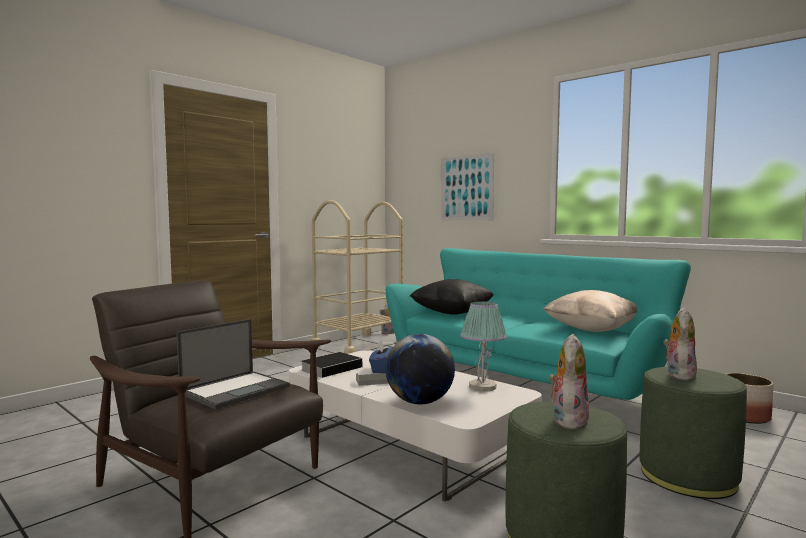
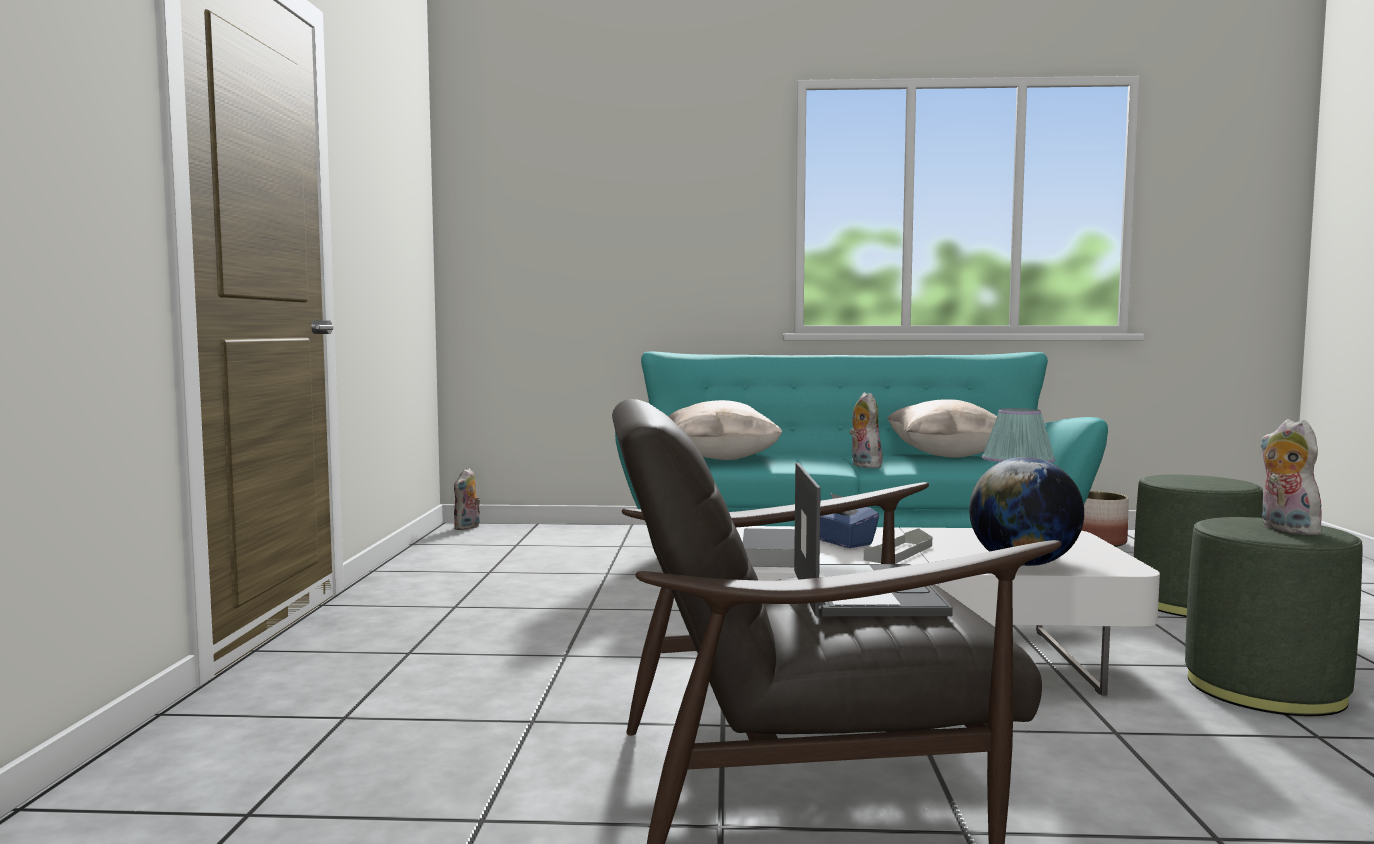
camera: 40 degrees left, 0 degrees up
beige cart [311,200,403,354] -> none
black pillow [410,279,494,315] -> beige pillow [669,400,783,460]
picture [440,153,494,220] -> none
plush toy [663,308,697,380] -> plush toy moved to [849,392,884,468]

